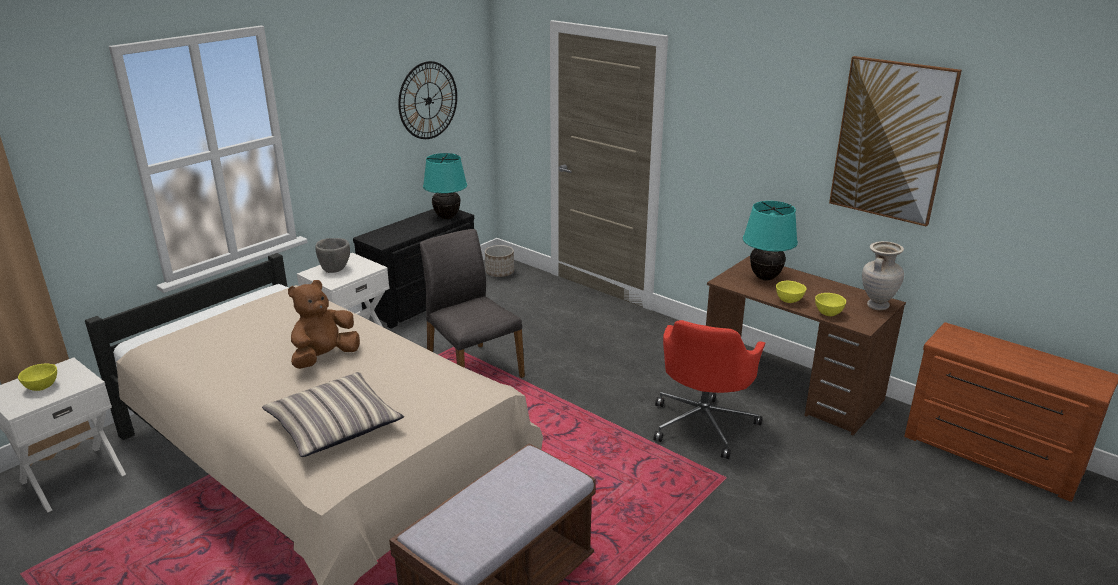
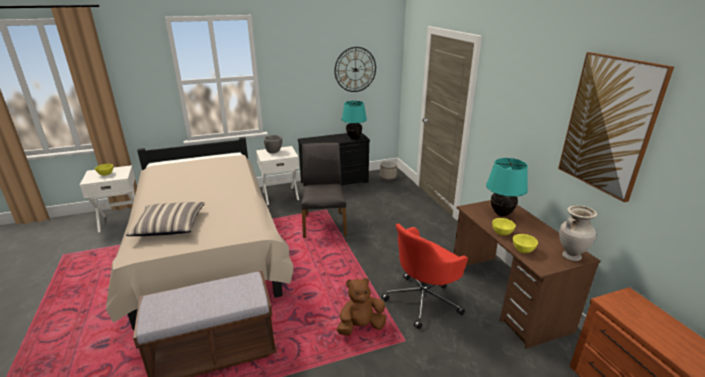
camera: 30 degrees right, 0 degrees up
brown plush toy [288,280,360,369] -> brown plush toy moved to [337,278,387,335]

